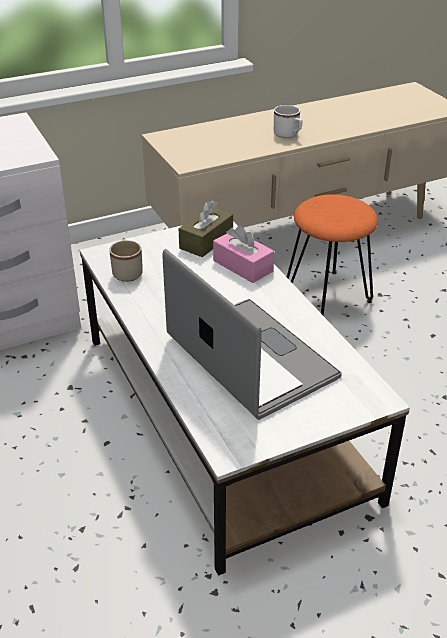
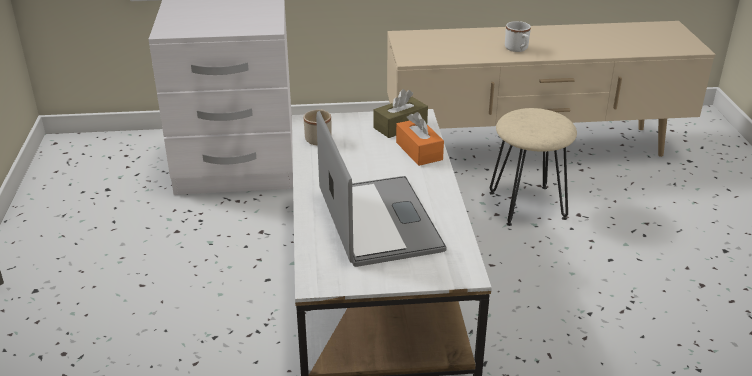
camera: 20 degrees right, 5 degrees down
pink tissue box [213,225,274,283] -> orange tissue box [396,112,444,166]
orange stool [287,194,378,315] -> beige stool [490,108,577,226]

